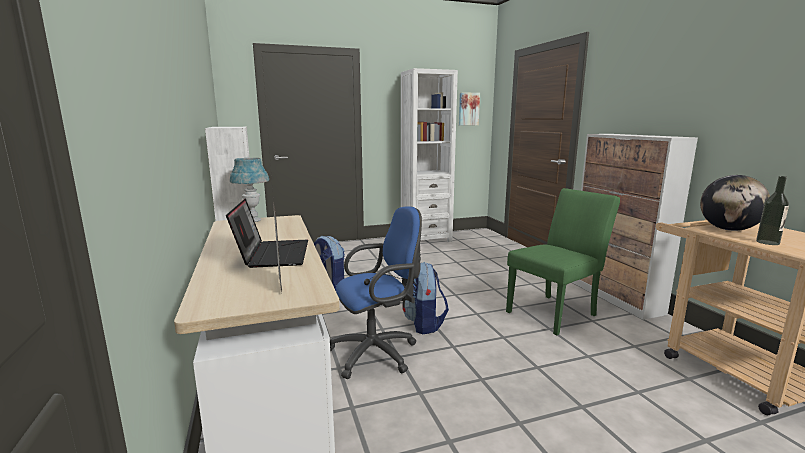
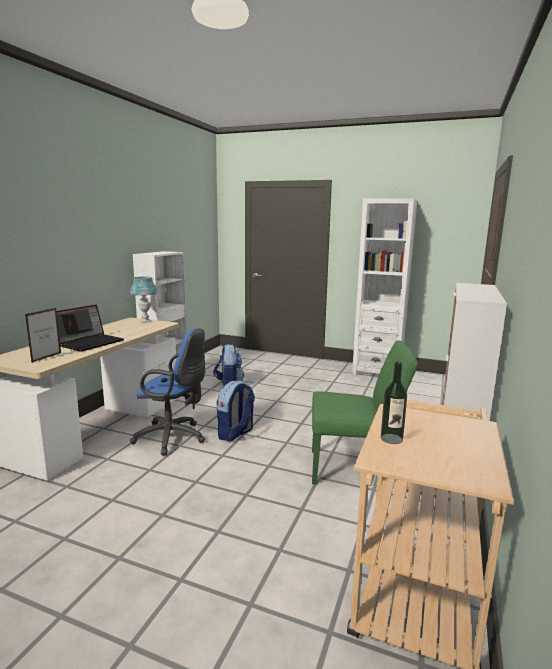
camera: 40 degrees right, 0 degrees up
picture [459,92,480,125] -> none
globe [700,175,770,231] -> none

